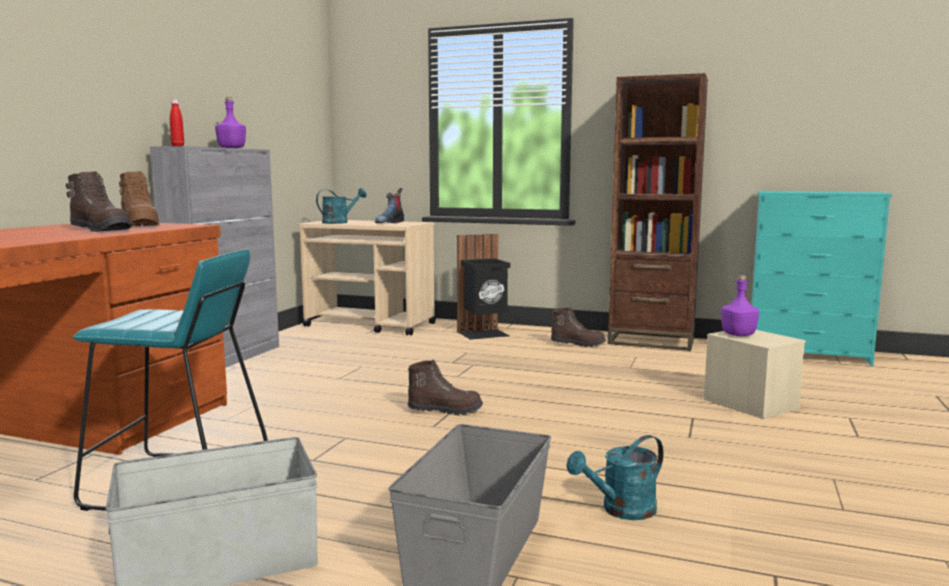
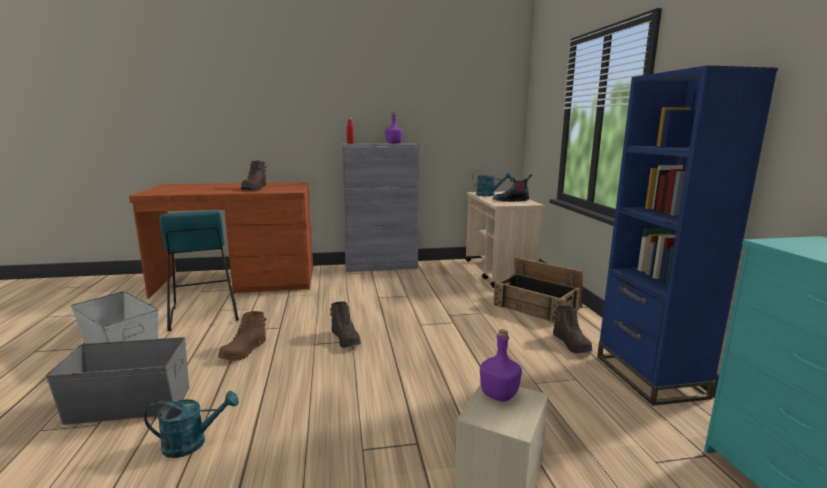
camera: 60 degrees right, 5 degrees up
brown boot [119,171,159,227] -> brown boot moved to [218,311,266,361]
black trash can [457,234,511,340] -> crate [493,257,582,323]
turquoise watering can [566,435,664,520] -> turquoise watering can turned 135 degrees clockwise [144,391,239,458]
brown bookcase [608,73,708,351] -> blue bookcase [597,65,778,406]

